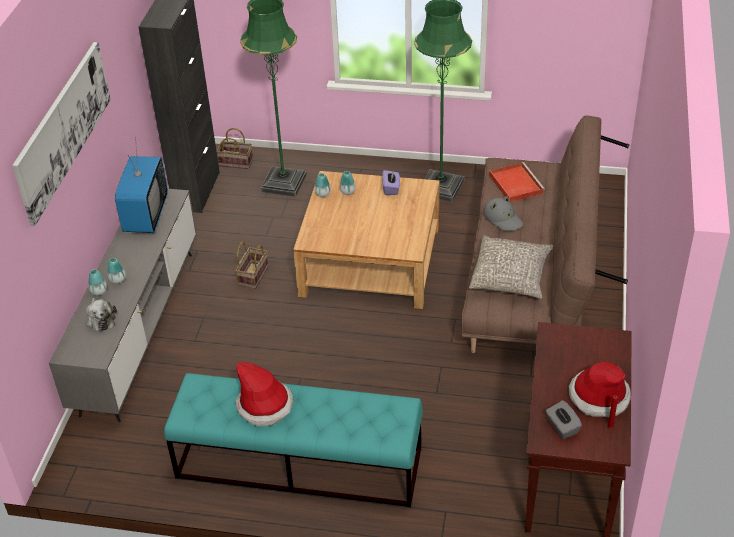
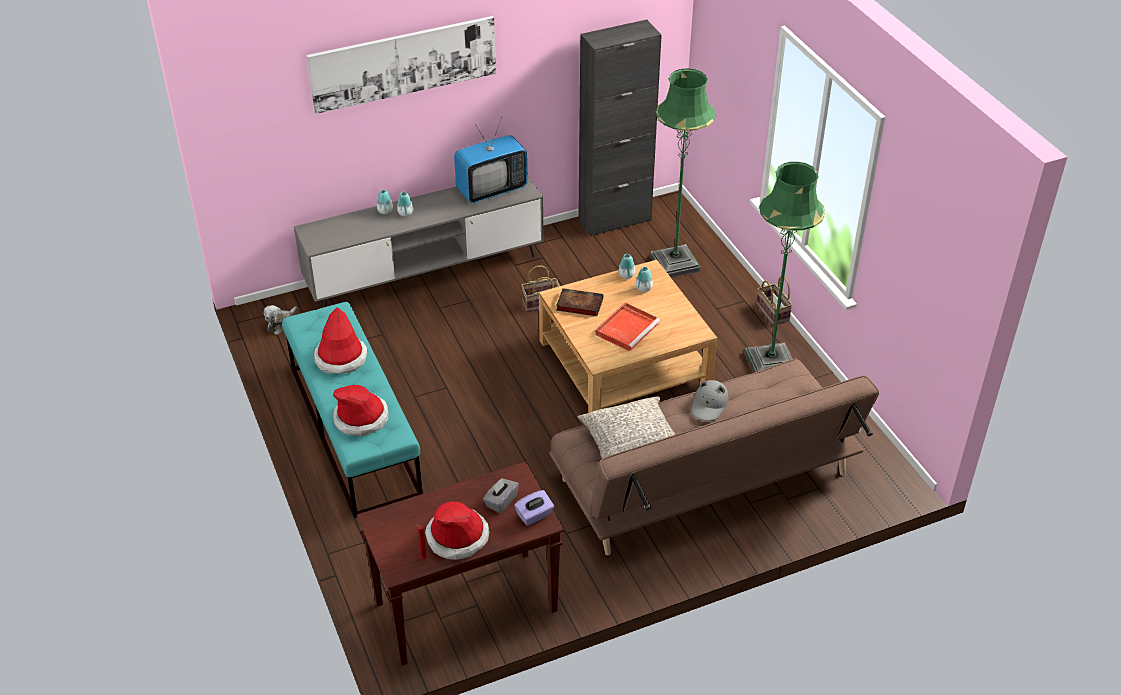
camera: 55 degrees right, 0 degrees up
plush toy [86,298,117,332] -> plush toy moved to [264,305,298,335]
basket [217,128,253,169] -> basket moved to [756,277,793,325]
purple tissue box [382,170,400,195] -> purple tissue box moved to [514,490,554,526]
red tray [489,162,545,203] -> red tray moved to [595,303,660,352]
grey tissue box [546,400,582,439] -> grey tissue box moved to [483,478,519,513]
none -> hat [333,385,388,436]
none -> book [556,288,603,316]

